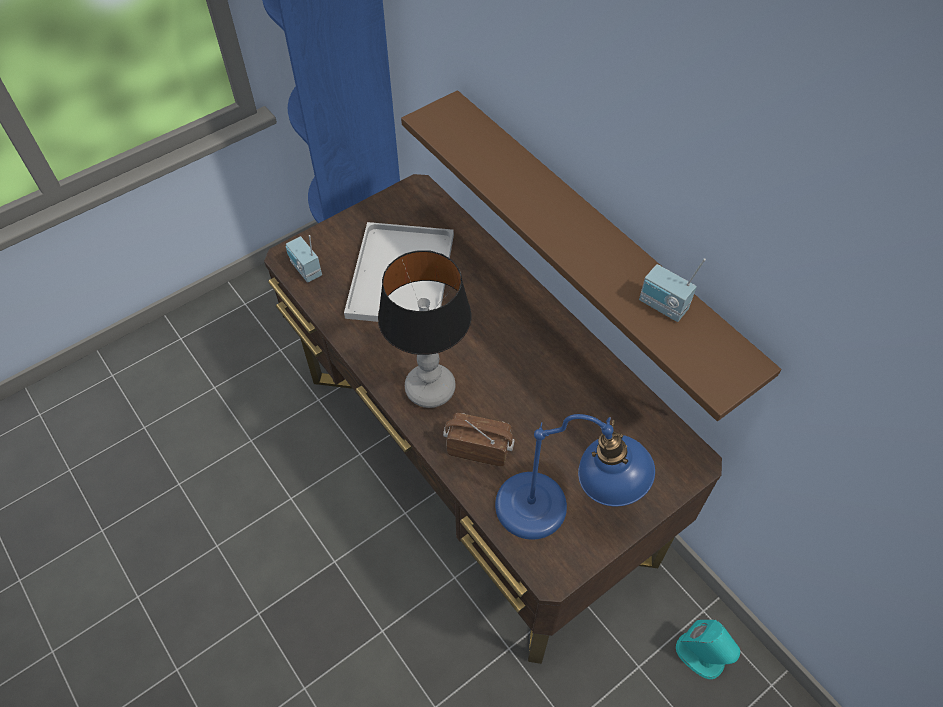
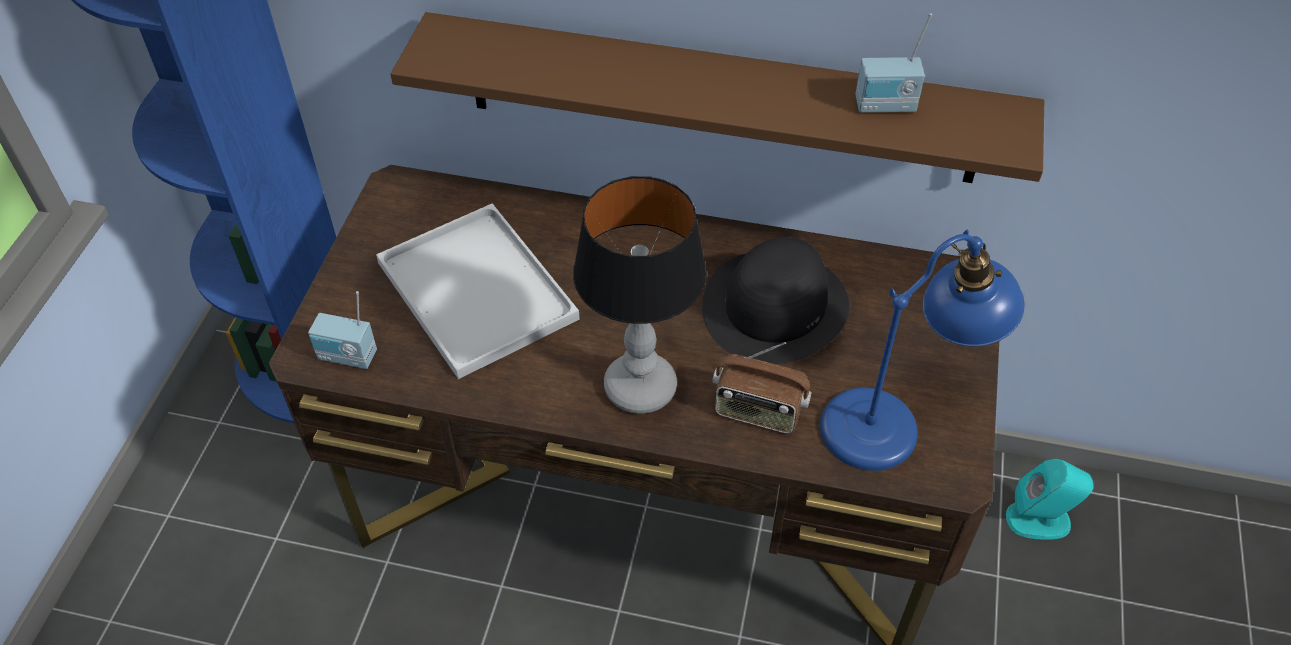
camera: 40 degrees left, 5 degrees down
radio [443,413,515,466] -> radio turned 135 degrees counterclockwise [713,342,811,434]
none -> black hat [702,237,849,364]

